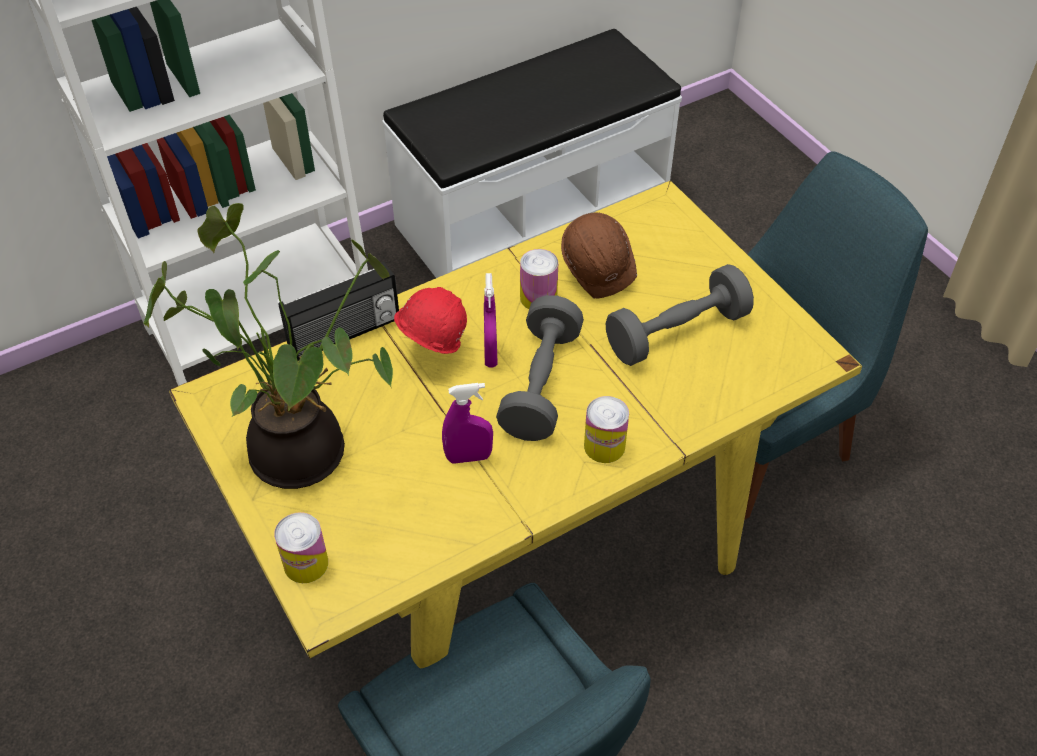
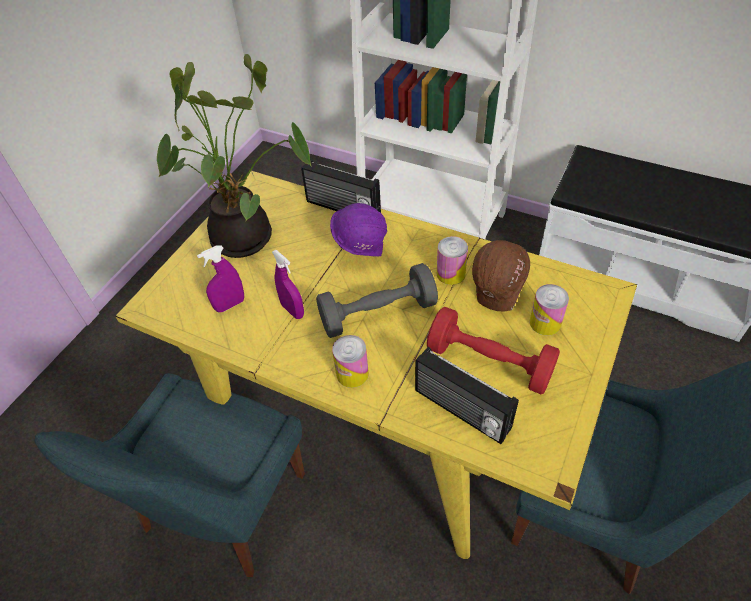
camera: 60 degrees right, 0 degrees up
can [274,512,328,583] -> can moved to [529,284,569,336]
red hard hat [394,287,467,354] -> purple hard hat [330,203,387,256]
purple spray bottle [484,273,498,368] -> purple spray bottle moved to [197,246,244,312]
grey dumbbell [606,264,754,366] -> red dumbbell [427,307,560,394]
none -> radio [415,347,519,444]

